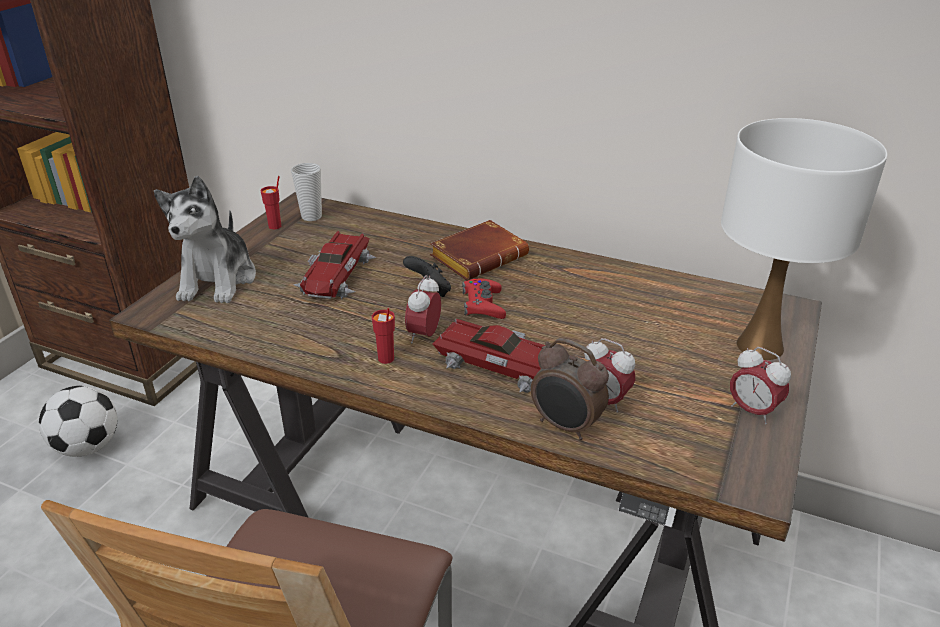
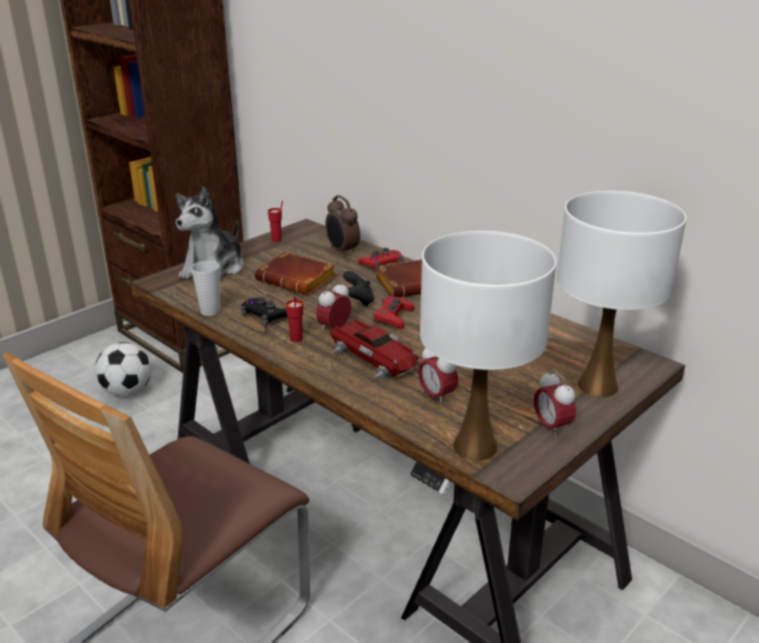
camera: 20 degrees right, 5 degrees down
cup [291,163,322,221] -> cup moved to [191,261,220,316]
toy car [293,230,377,299] -> brown book [255,251,336,295]
alarm clock [531,338,609,440] -> alarm clock moved to [325,195,360,257]
none -> black game controller [240,297,288,325]
none -> red game controller [358,248,403,271]
none -> white table lamp [420,231,556,460]

